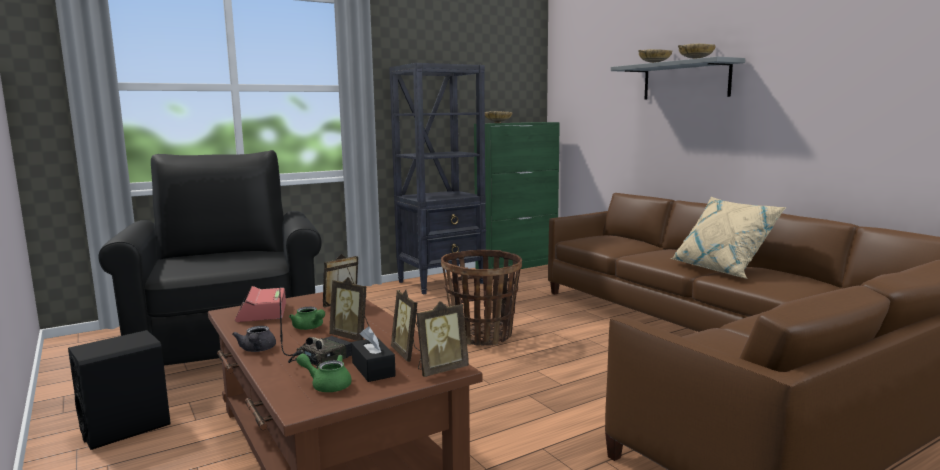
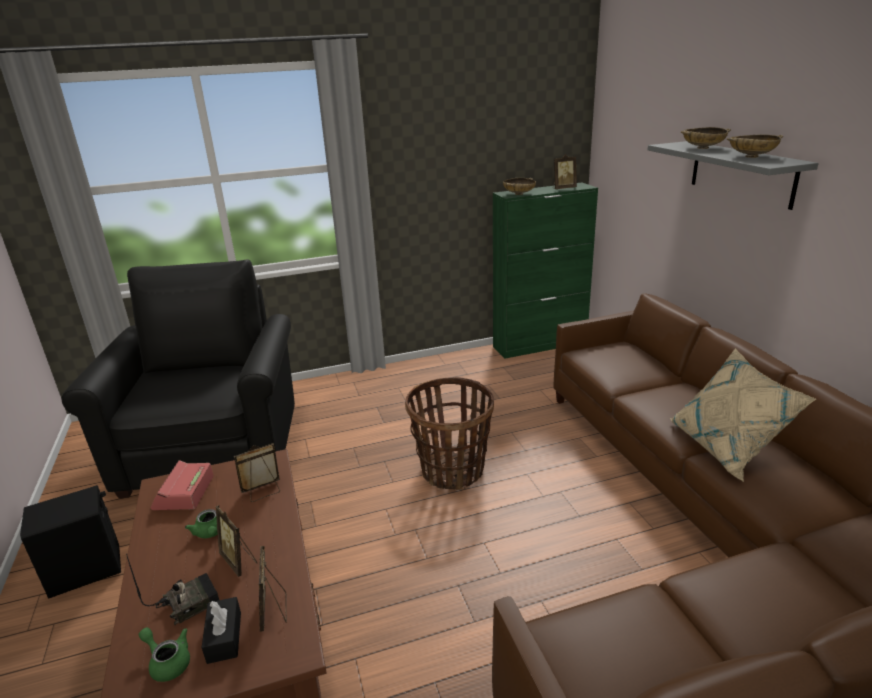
camera: 15 degrees right, 15 degrees up
grey teapot [232,326,276,352] -> none
black bookcase [389,63,486,295] -> none
picture frame [416,301,469,377] -> picture frame moved to [553,154,577,189]

